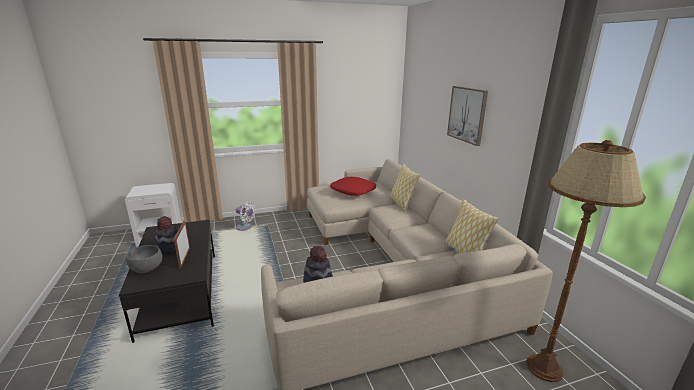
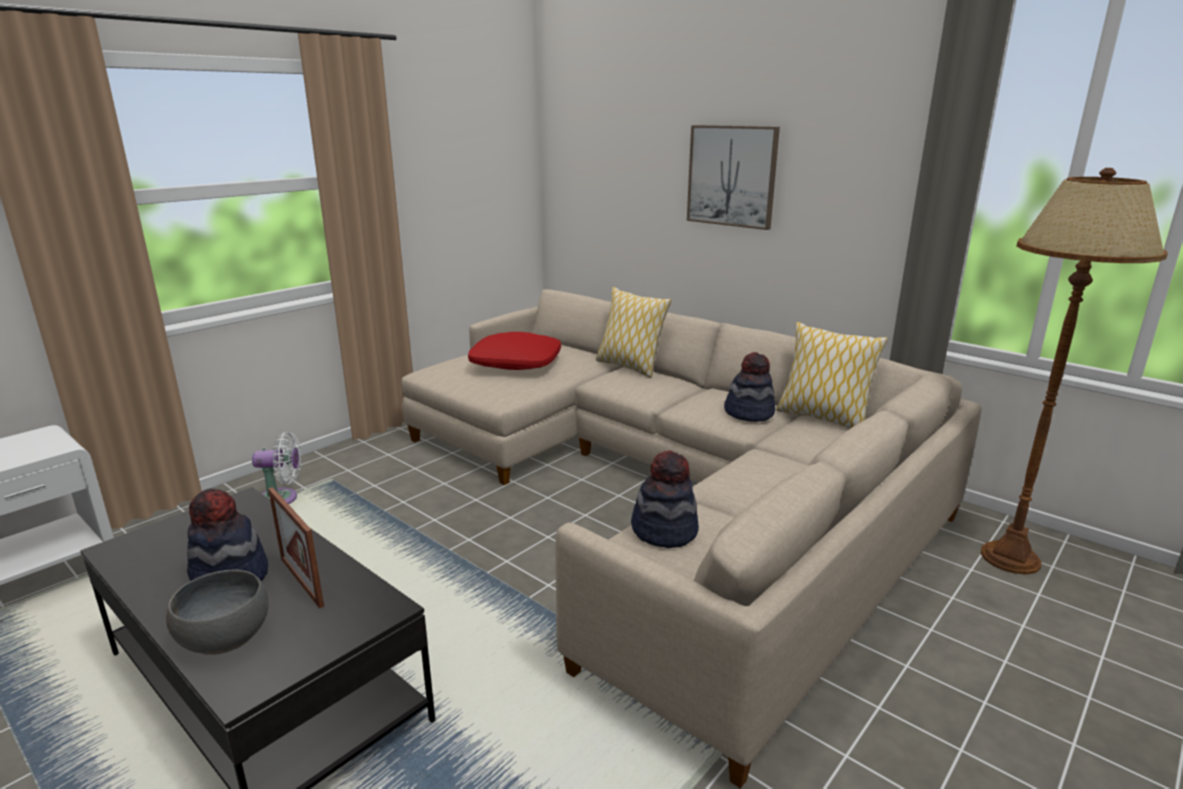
camera: 30 degrees left, 0 degrees up
none -> hat [724,352,775,422]

